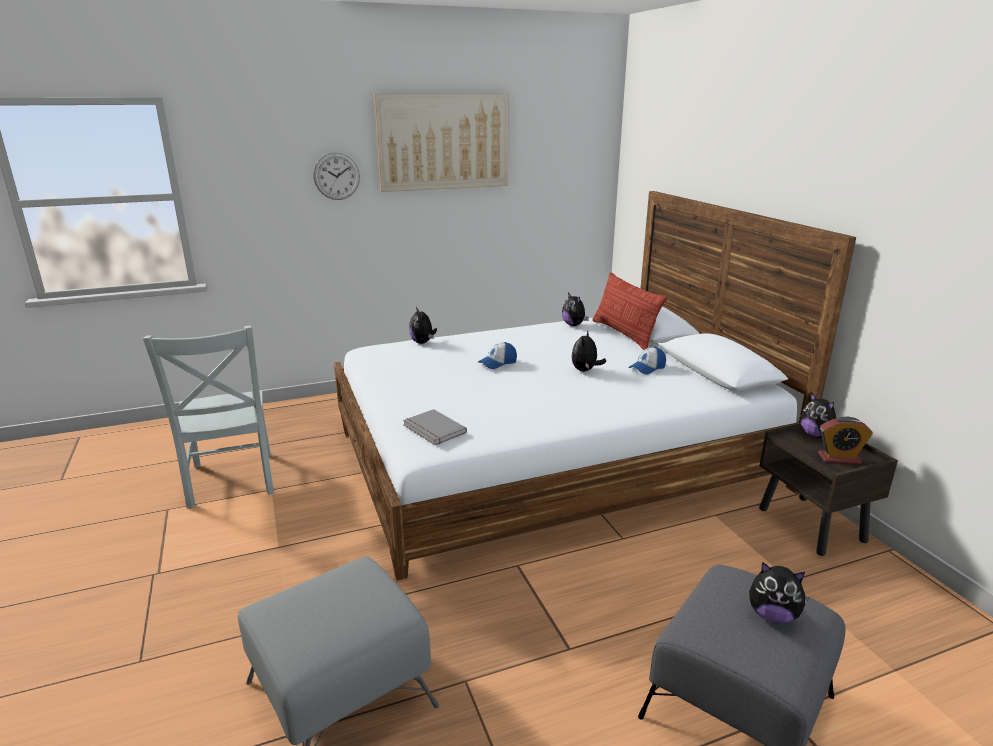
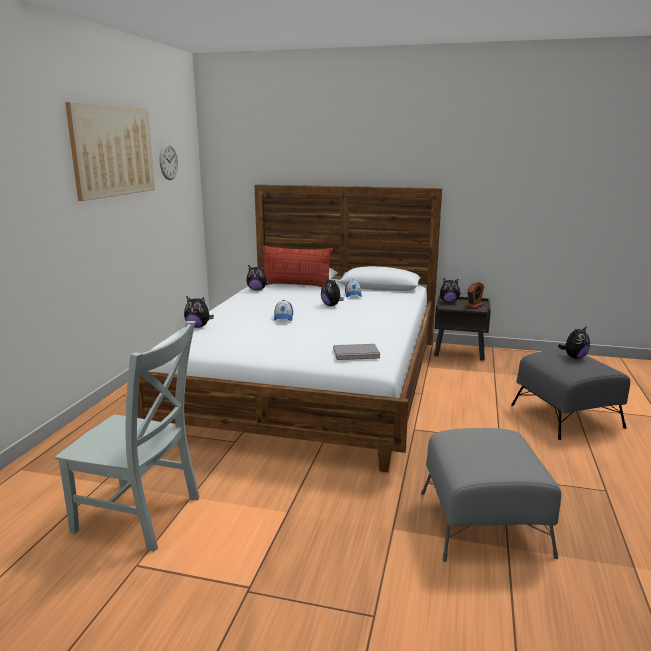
camera: 55 degrees left, 5 degrees down
wall clock [313,152,360,200] -> wall clock moved to [160,143,178,180]

